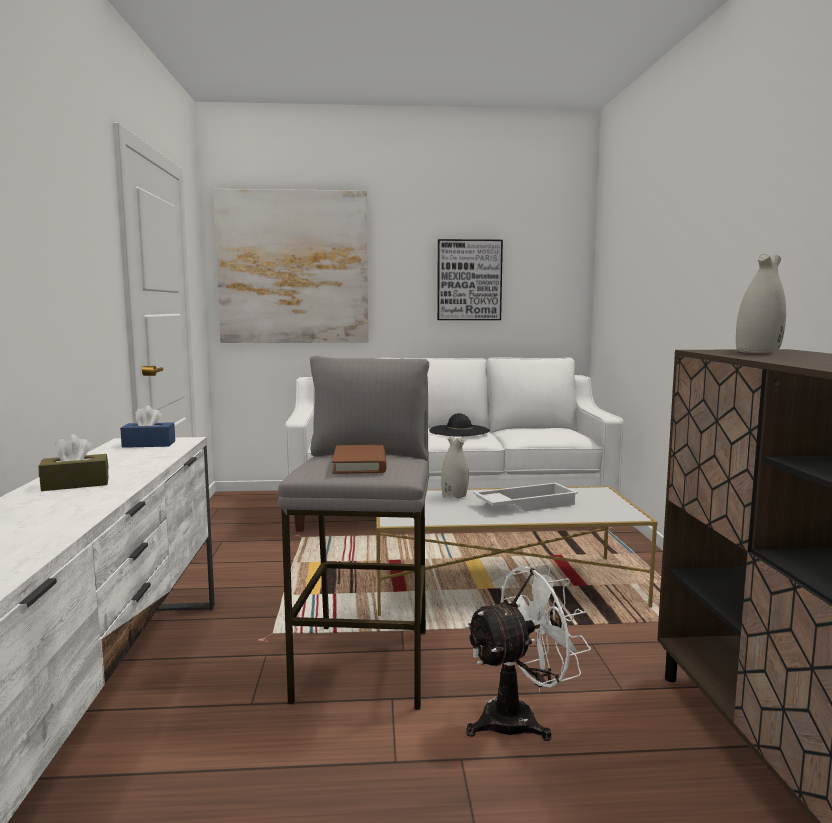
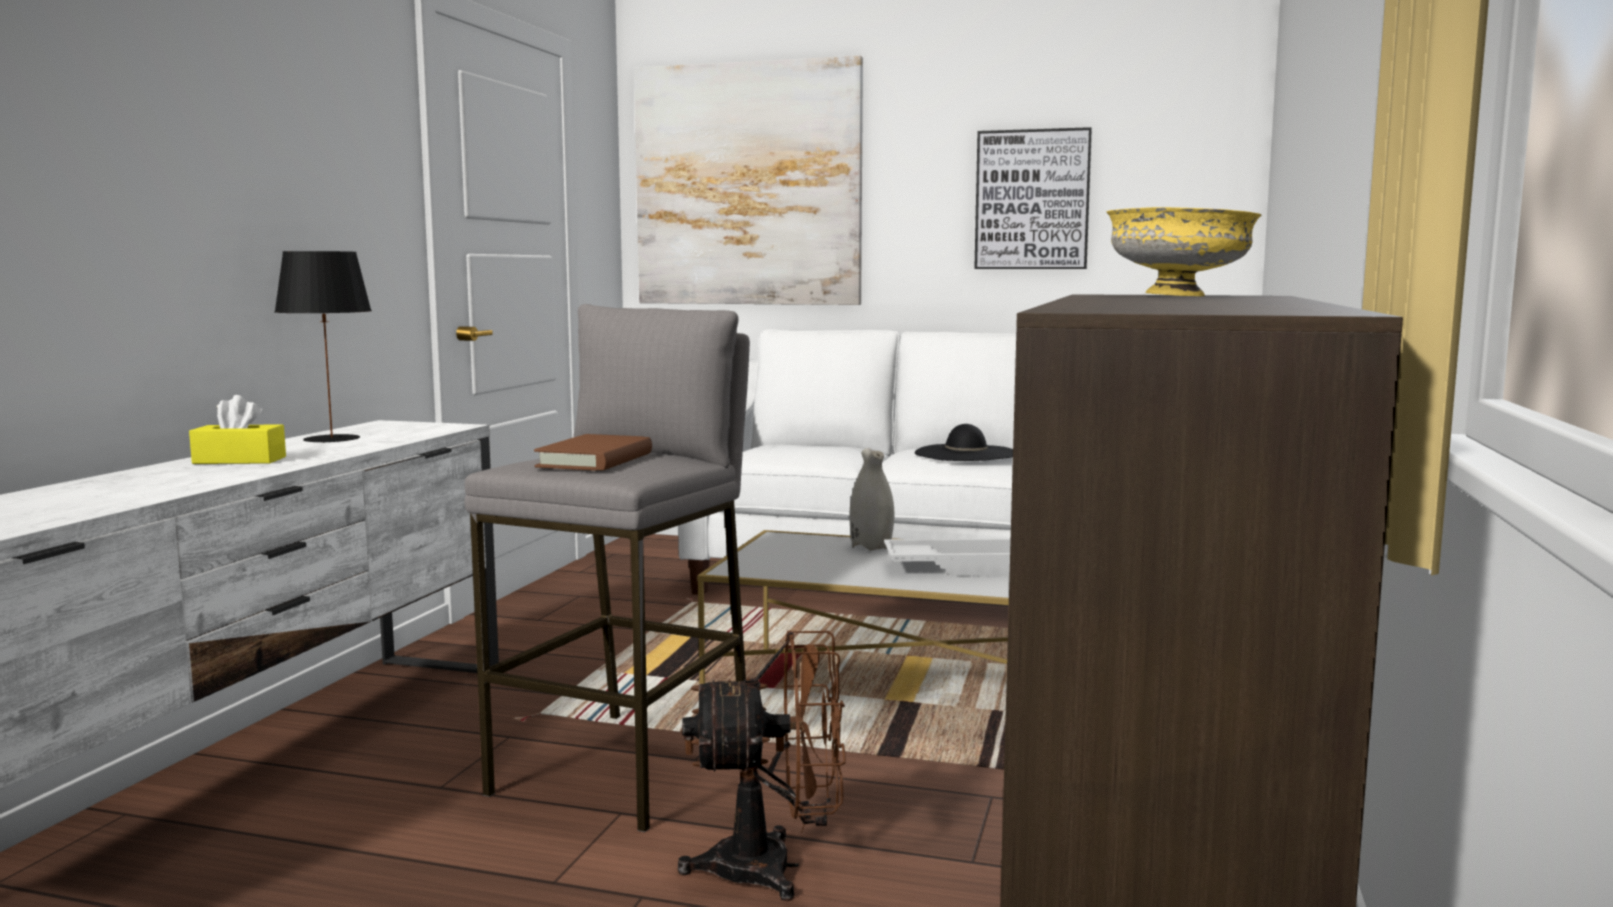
camera: 20 degrees right, 0 degrees up
brown tissue box [38,434,109,491] -> yellow tissue box [189,395,286,464]
blue tissue box [120,406,175,448] -> none
white fan [465,564,591,741] -> brown fan [678,630,846,901]
white vase [736,253,786,353] -> yellow bowl [1107,207,1261,296]
none -> black table lamp [274,251,372,443]

